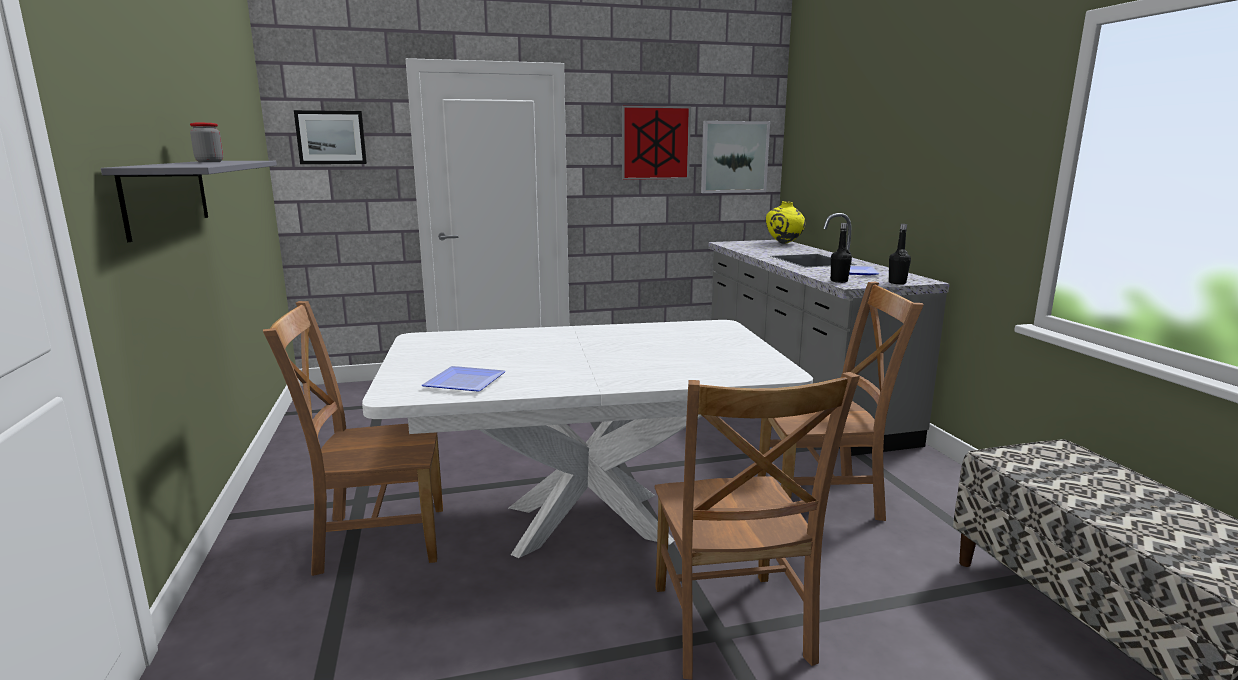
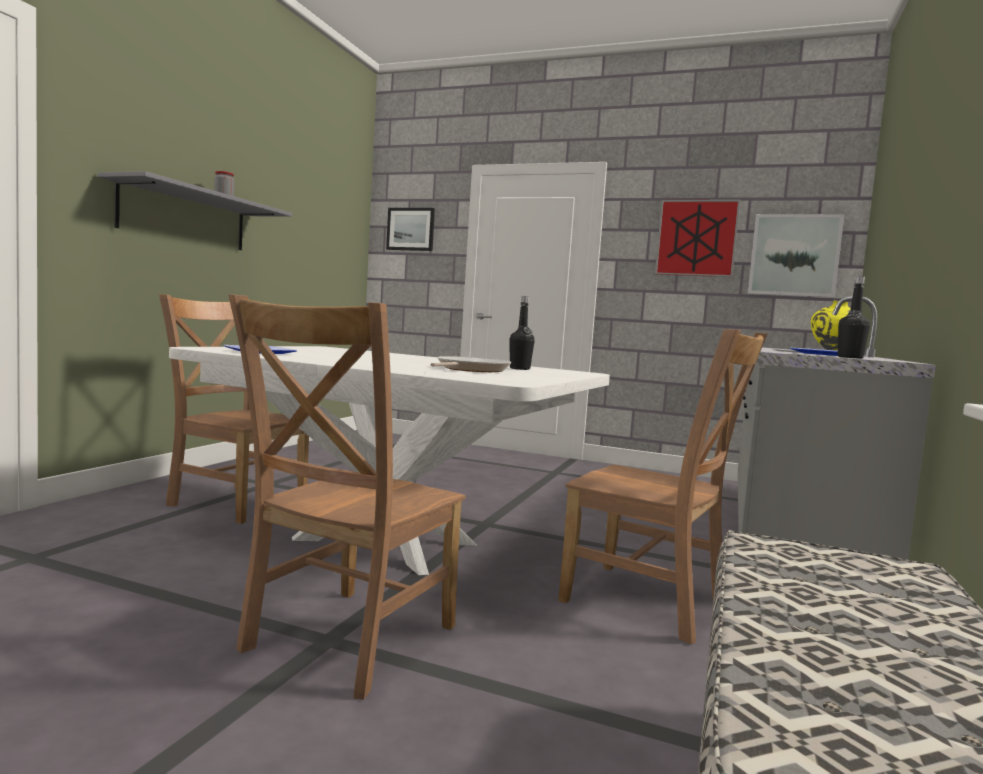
camera: 35 degrees right, 10 degrees down
black bottle [830,223,852,283] -> black bottle moved to [509,296,535,370]
none -> frying pan [430,356,511,372]

